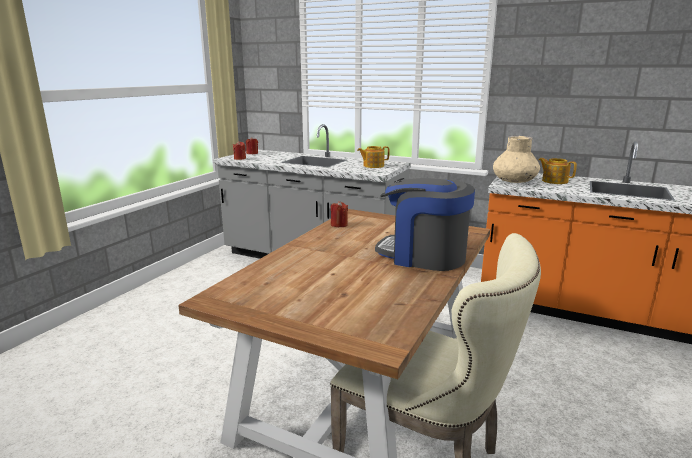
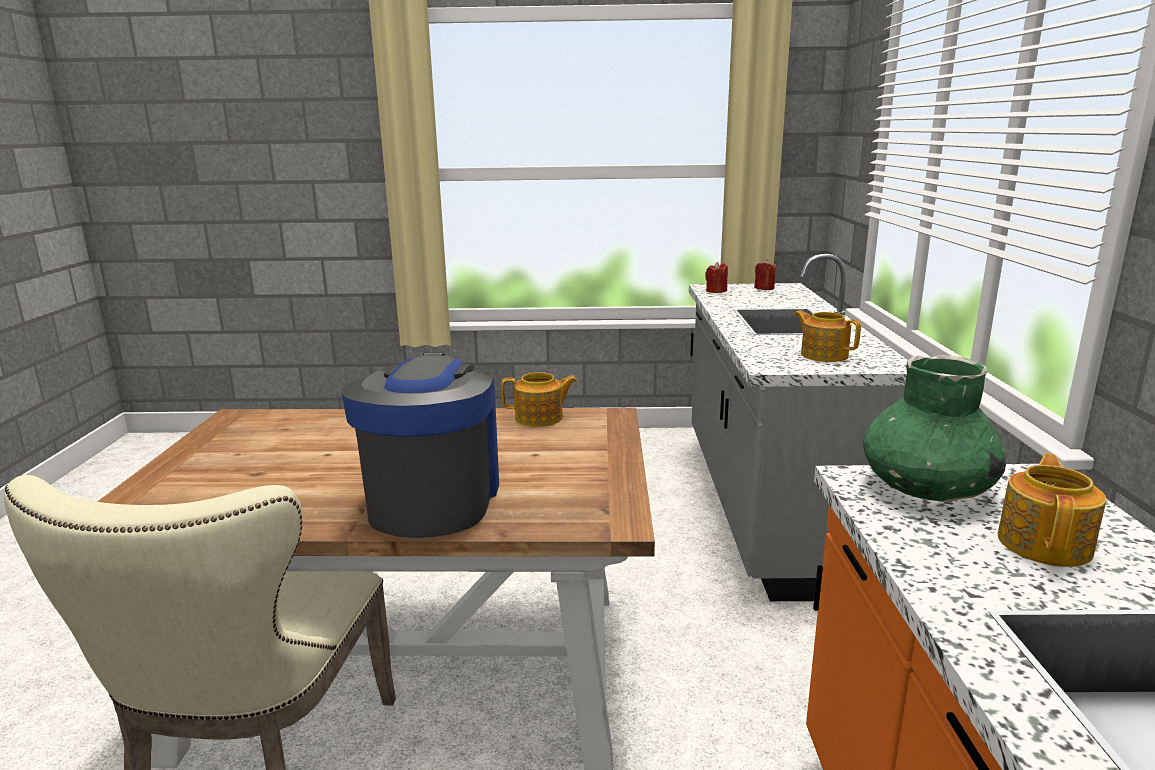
camera: 65 degrees right, 0 degrees up
red candle [331,201,348,227] -> teapot [501,372,578,427]
beige vase [493,136,540,183] -> green vase [863,355,1006,502]

